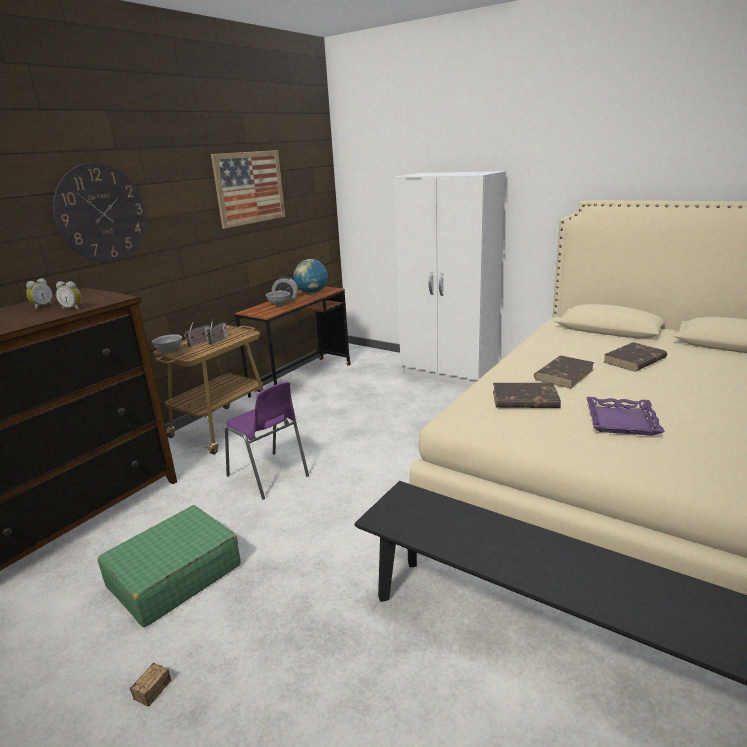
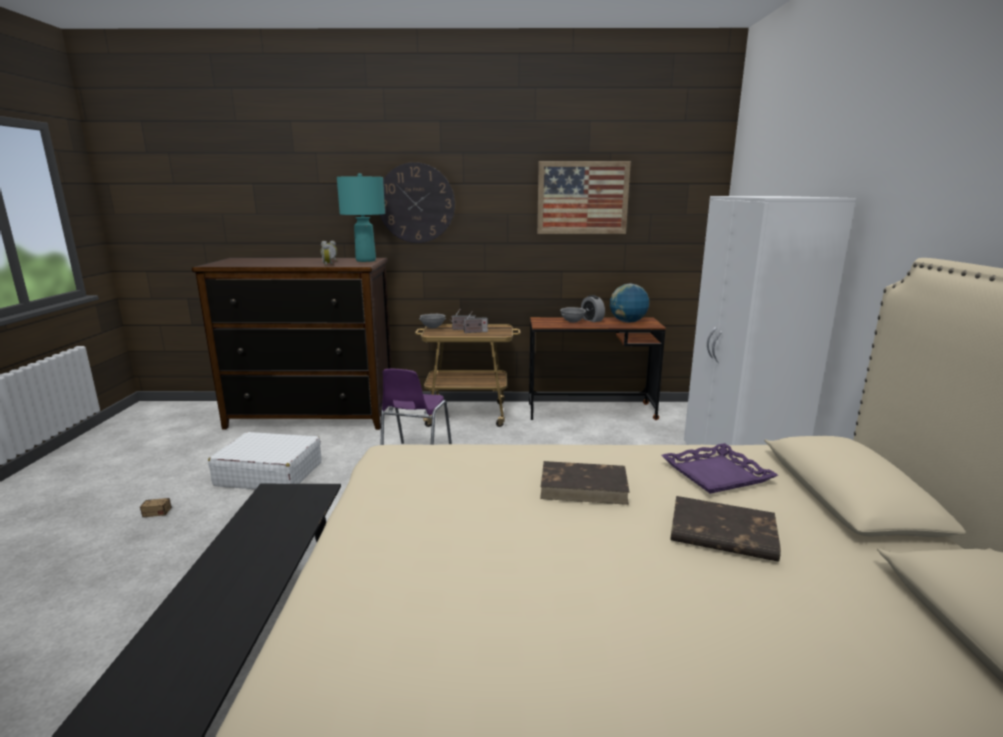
camera: 55 degrees right, 5 degrees down
green suitcase [98,505,241,627] -> white suitcase [208,432,322,489]
brown book [493,383,561,408] -> none
purple tray [586,397,665,436] -> purple tray moved to [661,443,778,494]
none -> turquoise table lamp [337,173,385,262]

